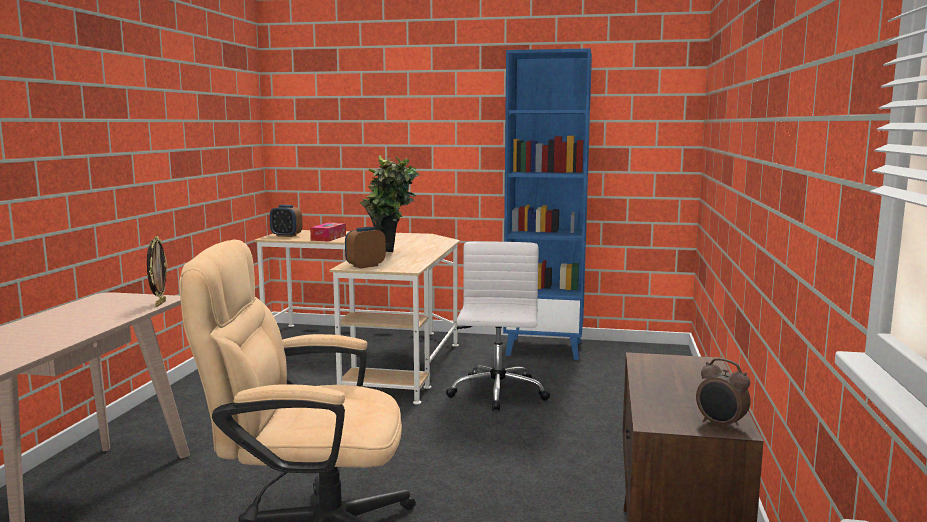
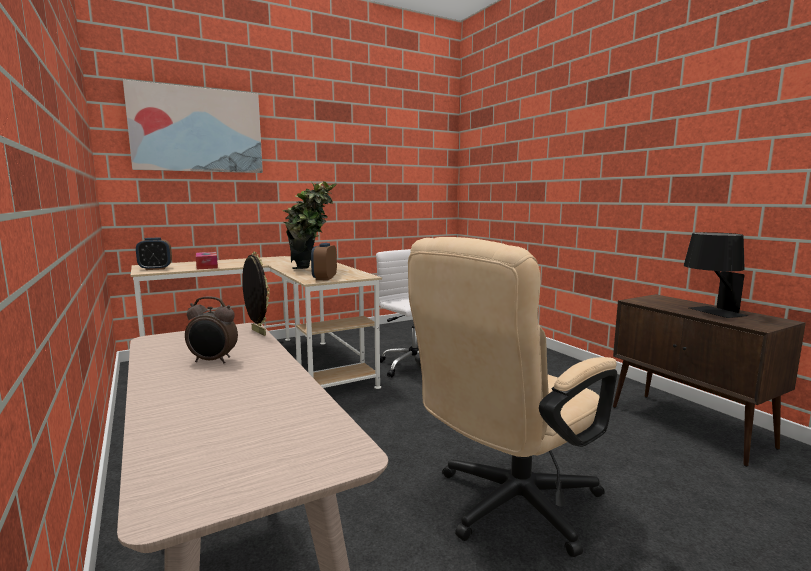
camera: 40 degrees left, 0 degrees up
blue bookcase [503,48,592,360] -> none
alarm clock [696,358,751,431] -> alarm clock moved to [185,297,238,363]
none -> picture [123,80,263,173]
none -> black table lamp [683,232,748,318]

